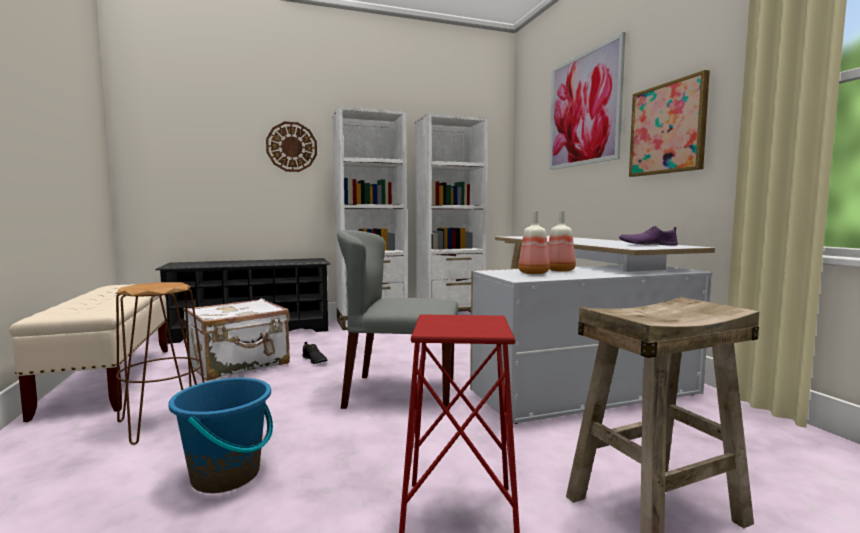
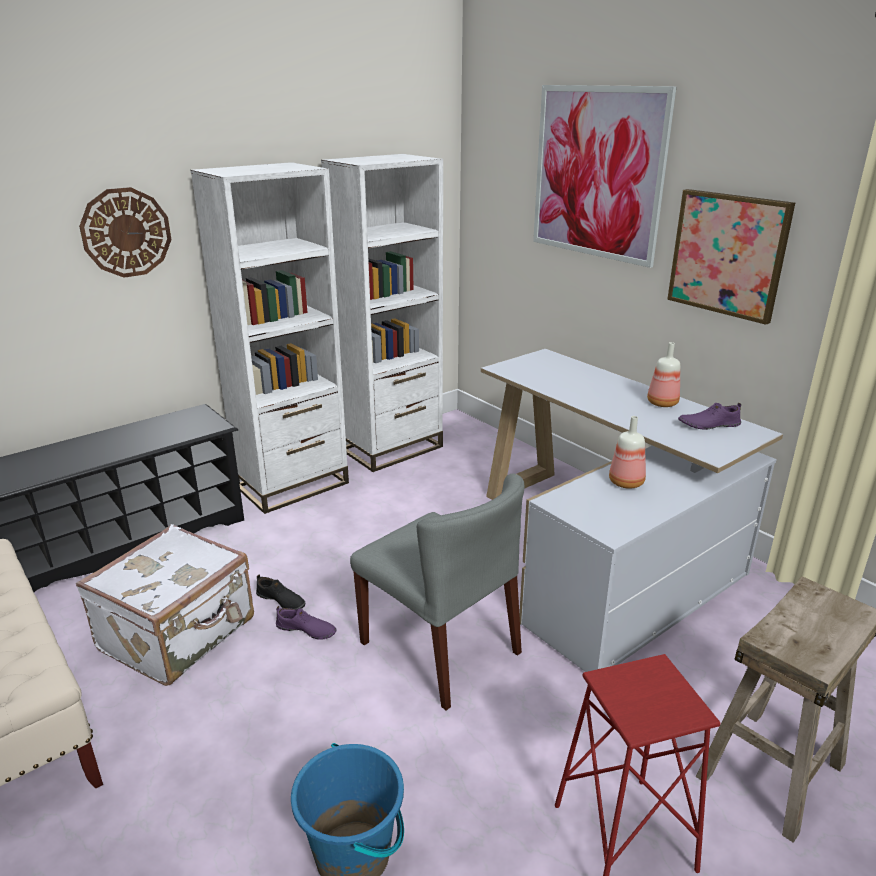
camera: 20 degrees left, 20 degrees up
brown stool [116,282,205,445] -> none
grey chair [337,230,458,409] -> grey chair turned 120 degrees counterclockwise [350,473,524,711]
bottle [518,211,550,274] -> bottle moved to [647,342,680,407]
none -> purple shoe [276,606,336,640]

